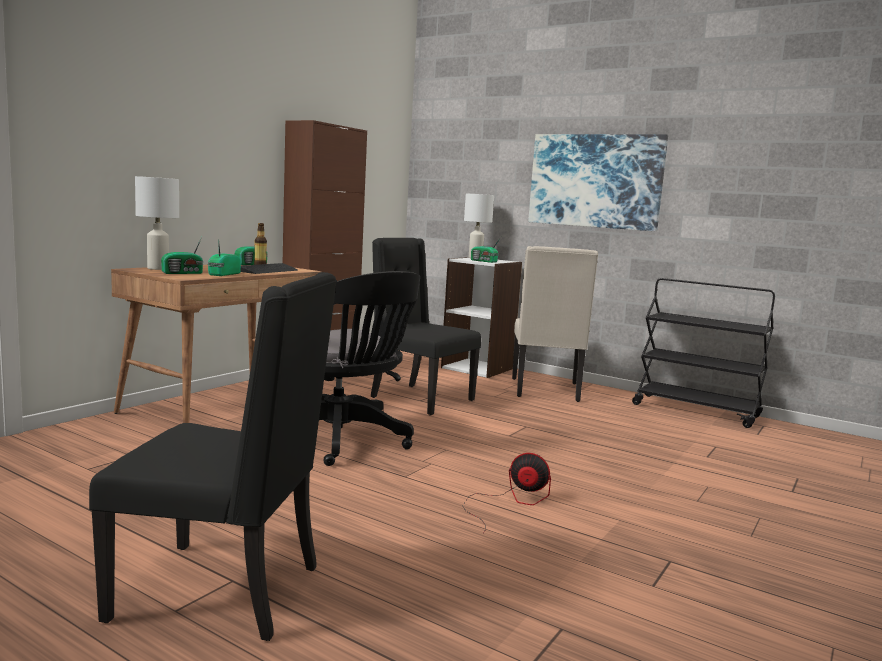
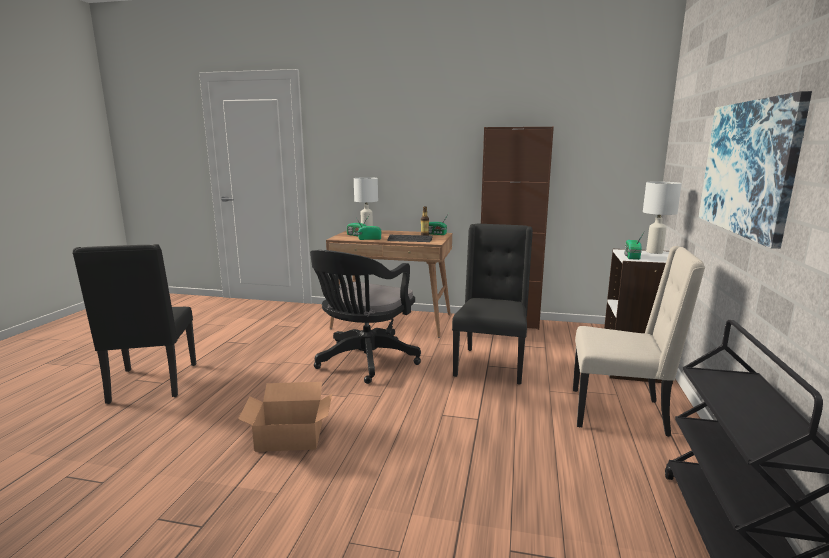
camera: 70 degrees right, 5 degrees up
fan [463,453,551,534] -> cardboard box [238,382,332,452]
beige chair [512,246,598,402] -> beige chair turned 150 degrees counterclockwise [573,246,705,437]

